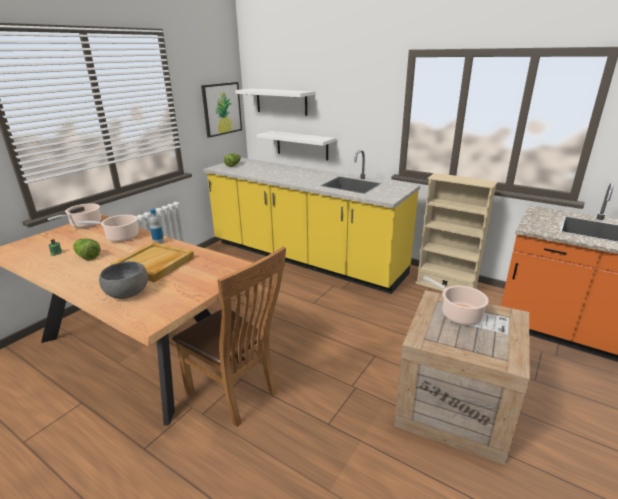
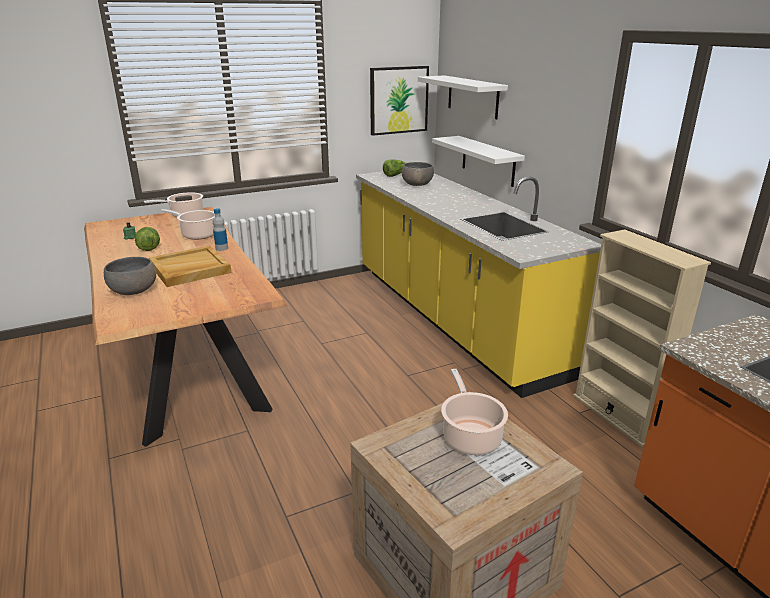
camera: 30 degrees right, 0 degrees up
brown chair [172,247,286,427] -> none
none -> grey bowl [402,162,434,186]

